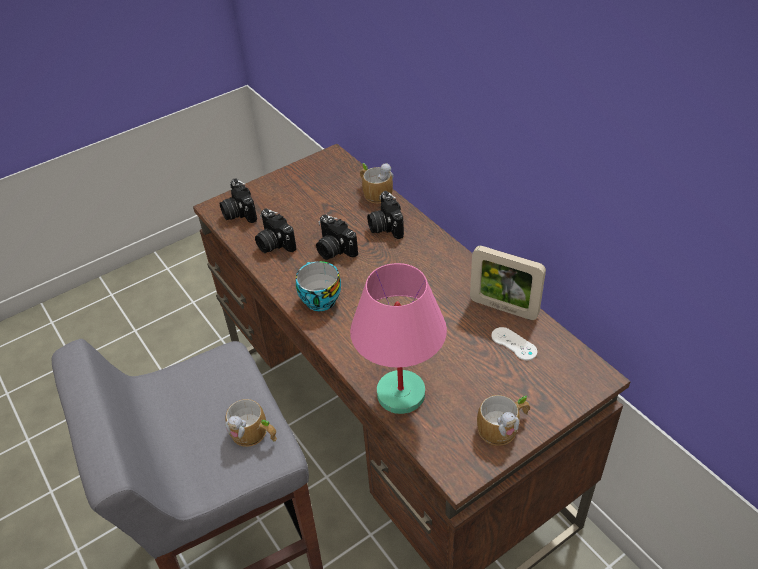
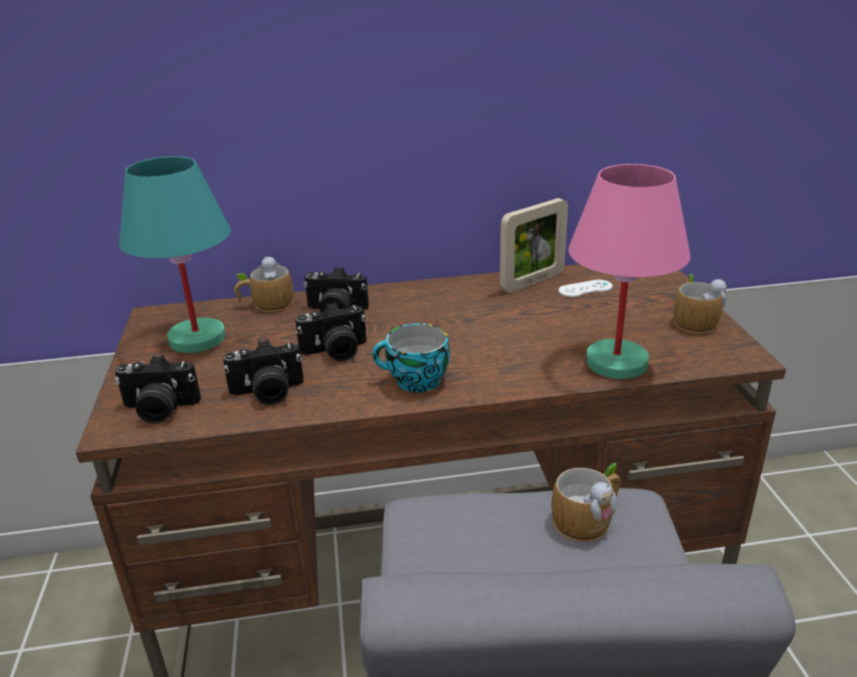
camera: 65 degrees left, 15 degrees down
none -> turquoise table lamp [119,156,231,353]

